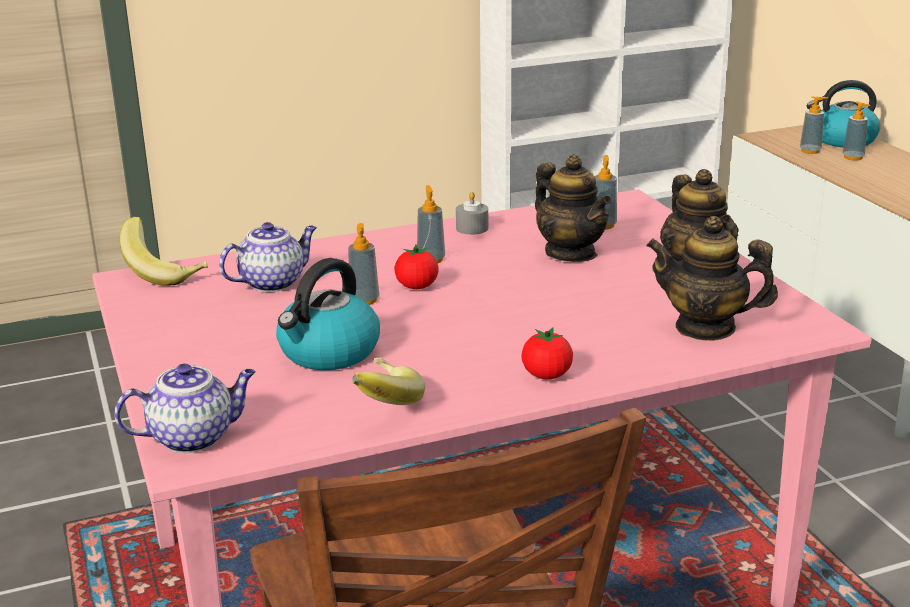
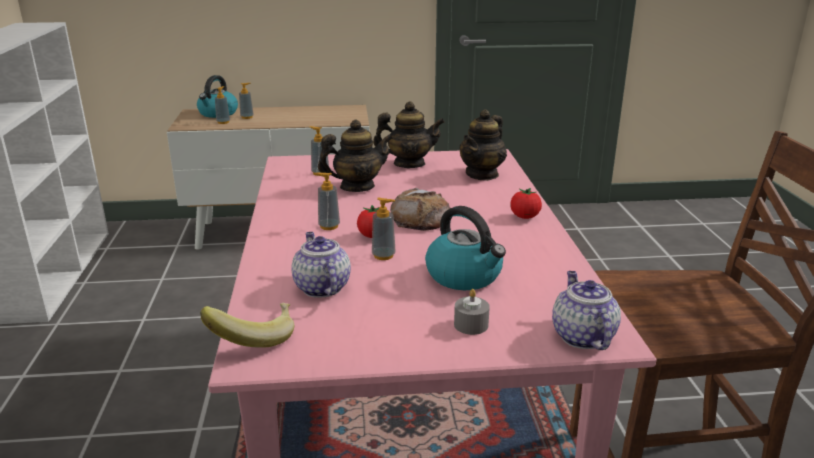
camera: 75 degrees left, 0 degrees up
banana [352,357,425,405] -> none
grey candle [456,192,488,235] -> grey candle moved to [454,289,490,335]
none -> bread [390,188,450,231]

